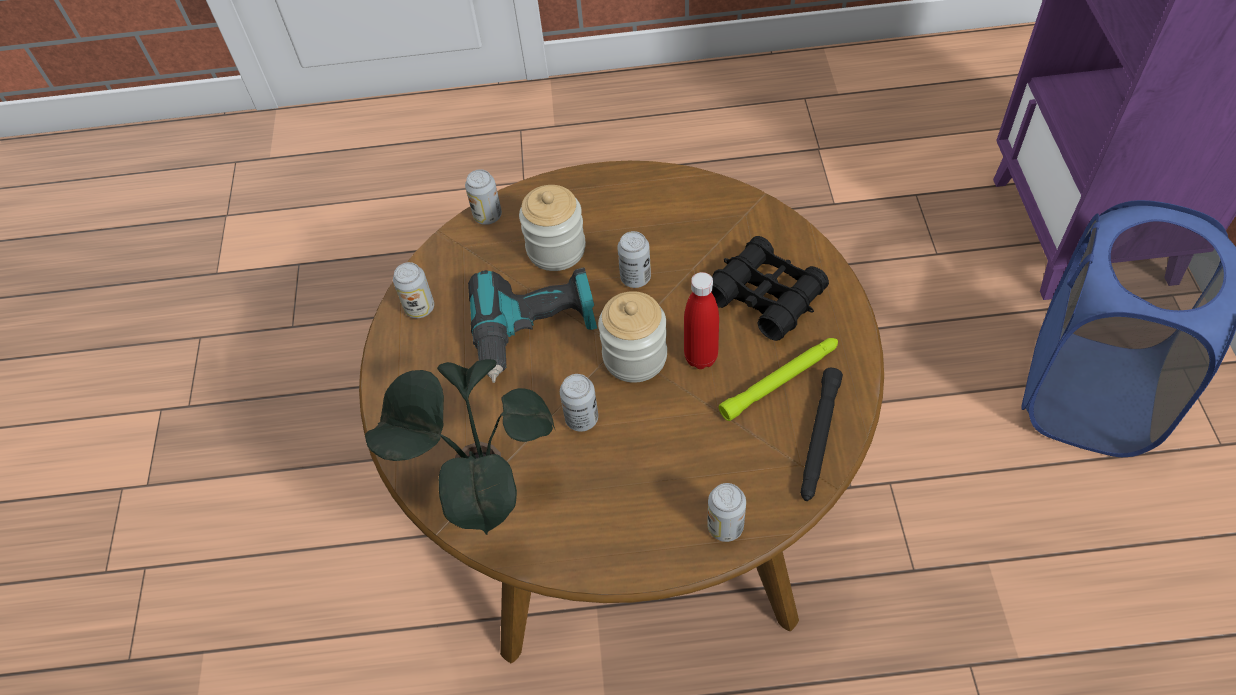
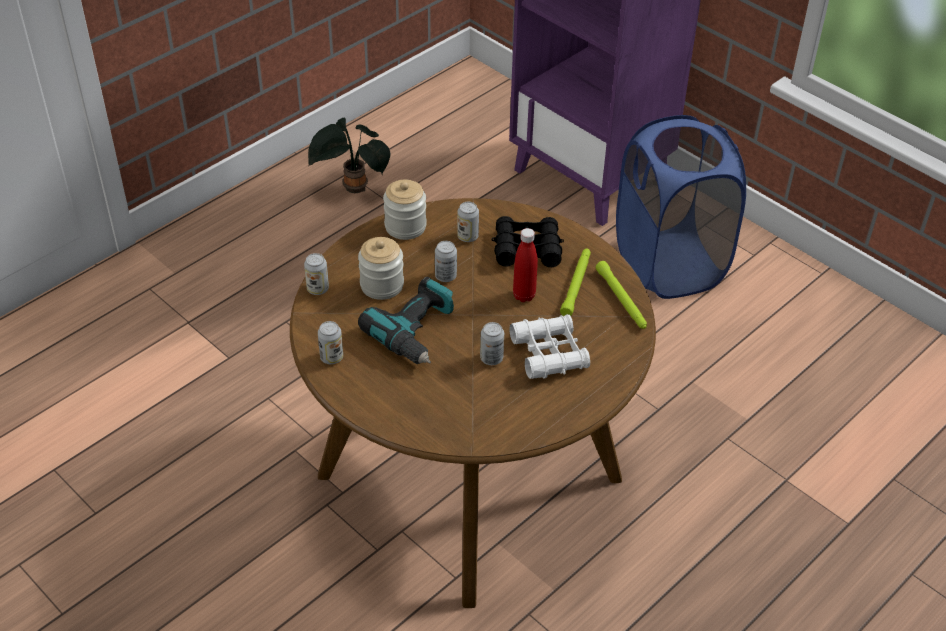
camera: 45 degrees left, 10 degrees down
potted plant [365,359,555,535] -> potted plant moved to [308,118,391,193]
jar [598,291,667,383] -> jar moved to [383,180,427,240]
can [707,483,746,542] -> can moved to [457,202,479,242]
black flashlight [800,368,843,501] -> green flashlight [596,261,647,329]
none -> white binoculars [509,314,590,379]

